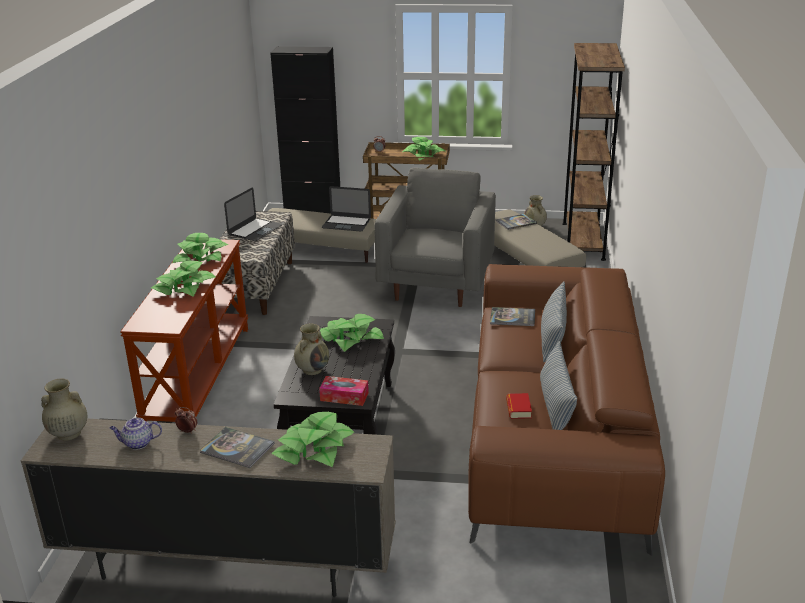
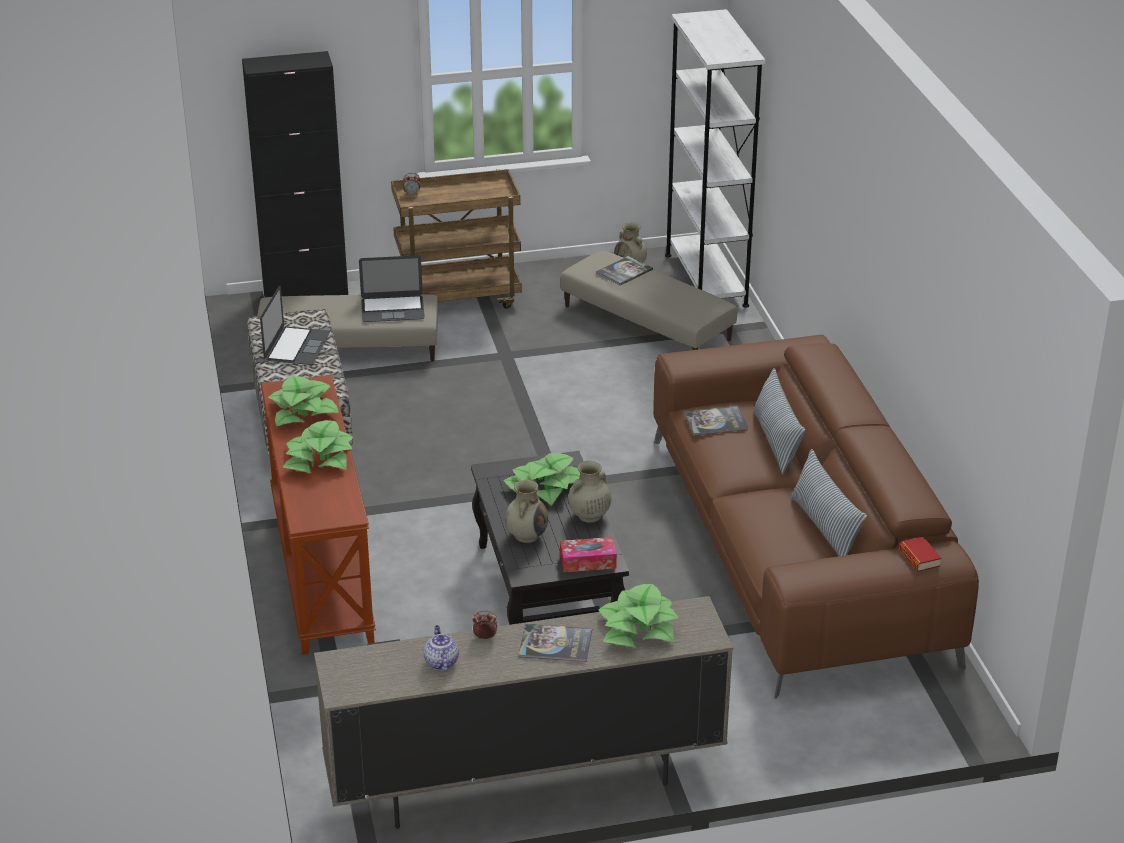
camera: 20 degrees left, 5 degrees up
beige vase [41,379,87,441] -> beige vase moved to [568,461,611,523]
teapot [110,418,162,450] -> teapot turned 105 degrees clockwise [424,625,459,672]
grey armchair [374,168,496,307] -> none
potted plant [403,137,445,160] -> none
book [506,393,532,419] -> book moved to [899,537,941,571]
brown bookcase [562,43,625,261] -> white bookcase [665,9,765,308]

